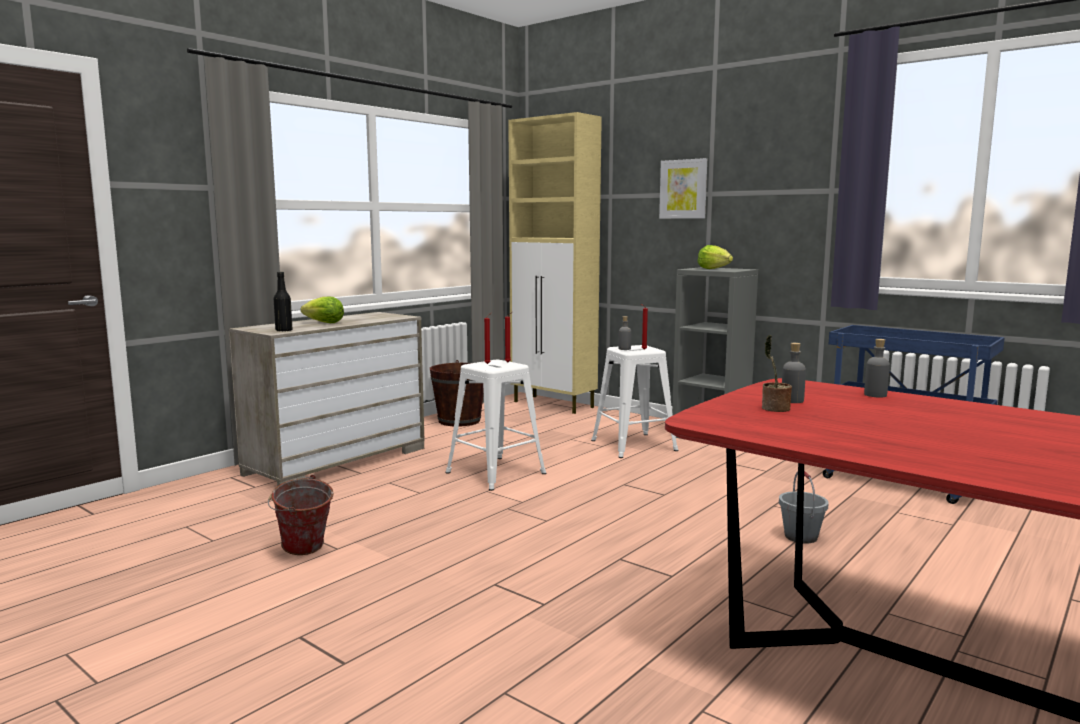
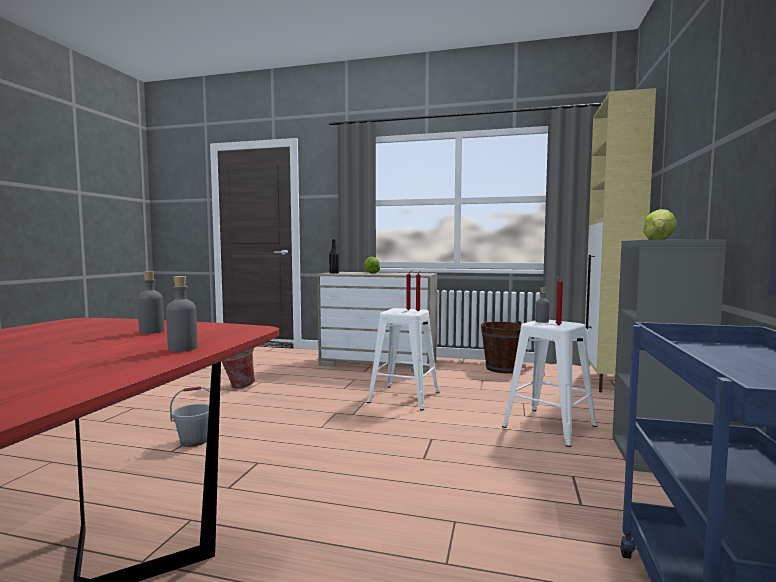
camera: 65 degrees right, 5 degrees down
picture [659,158,707,219] -> none
potted plant [762,335,792,412] -> none
grey bucket [779,471,829,544] -> grey bucket moved to [170,386,210,447]

